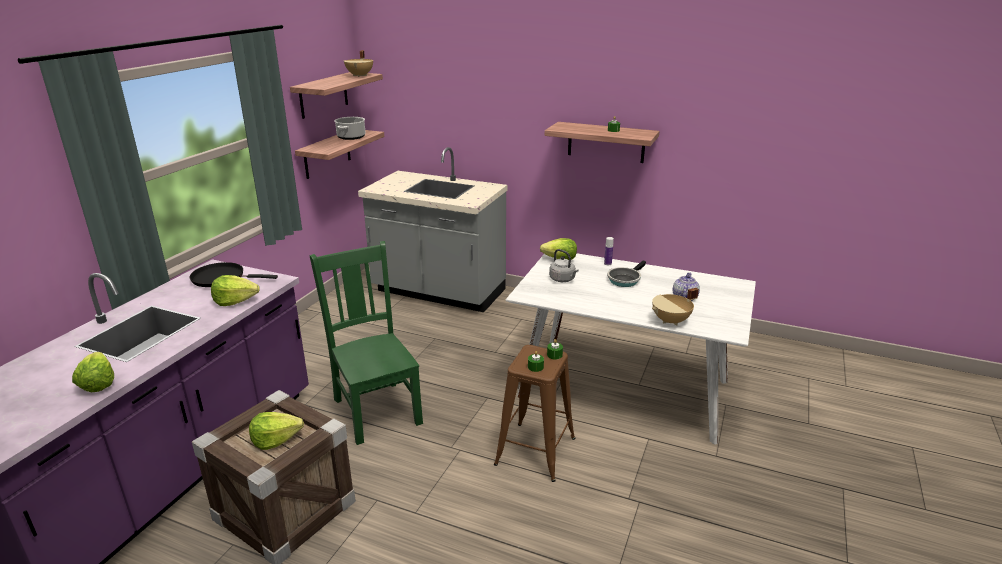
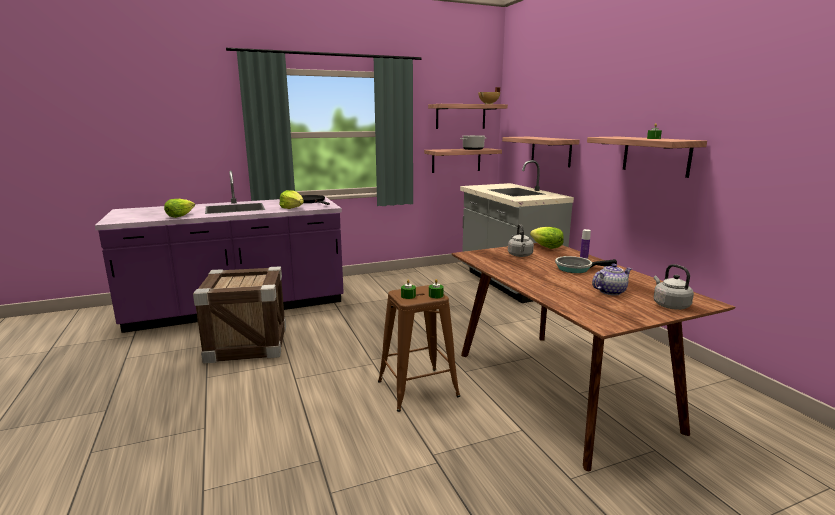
camera: 45 degrees right, 10 degrees down
lettuce [249,412,304,450] -> none
green chair [309,241,423,445] -> none
white dining table [506,253,756,445] -> brown dining table [451,243,735,471]
beige cooking pot [652,288,699,326] -> none
none -> shelf [502,137,580,167]
none -> grey kettle [654,264,694,310]

